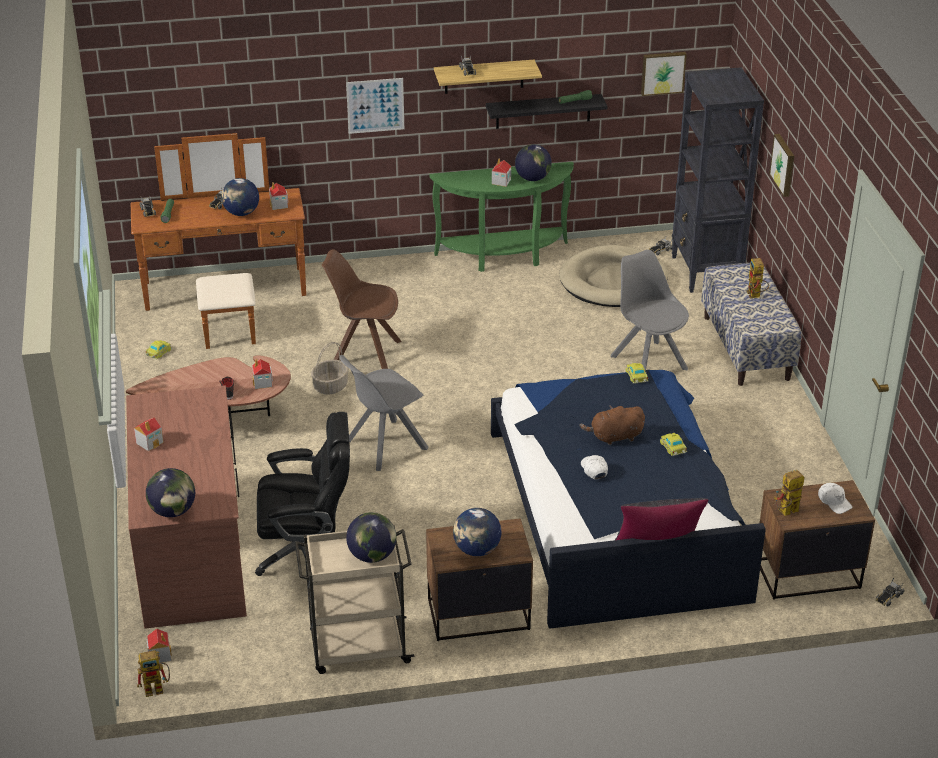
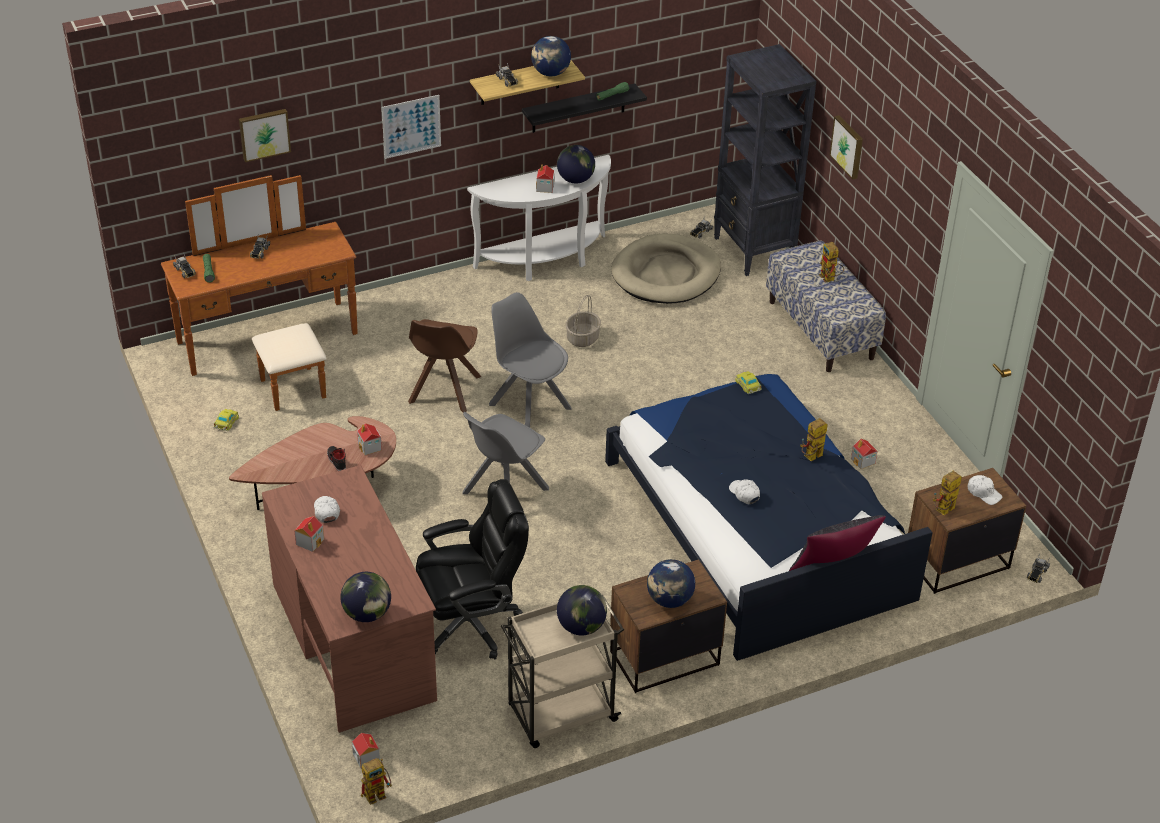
camera: 15 degrees left, 5 degrees up
globe [221,178,259,216] -> globe moved to [531,36,571,76]
toy house [269,182,288,210] -> toy house moved to [851,439,877,469]
basket [311,342,349,395] -> basket moved to [566,295,601,347]
brown chair [322,249,402,369] -> brown chair turned 75 degrees counterclockwise [408,319,481,412]
green console table [429,162,574,272] -> white console table [467,155,611,281]
brown plush toy [579,405,645,445] -> none
grey chair [611,250,689,370] -> grey chair moved to [489,292,572,428]
picture [641,52,687,96] -> picture moved to [239,109,291,162]
toy car [660,433,687,456] -> toy robot [800,418,828,461]
none -> white cap [314,496,340,523]

